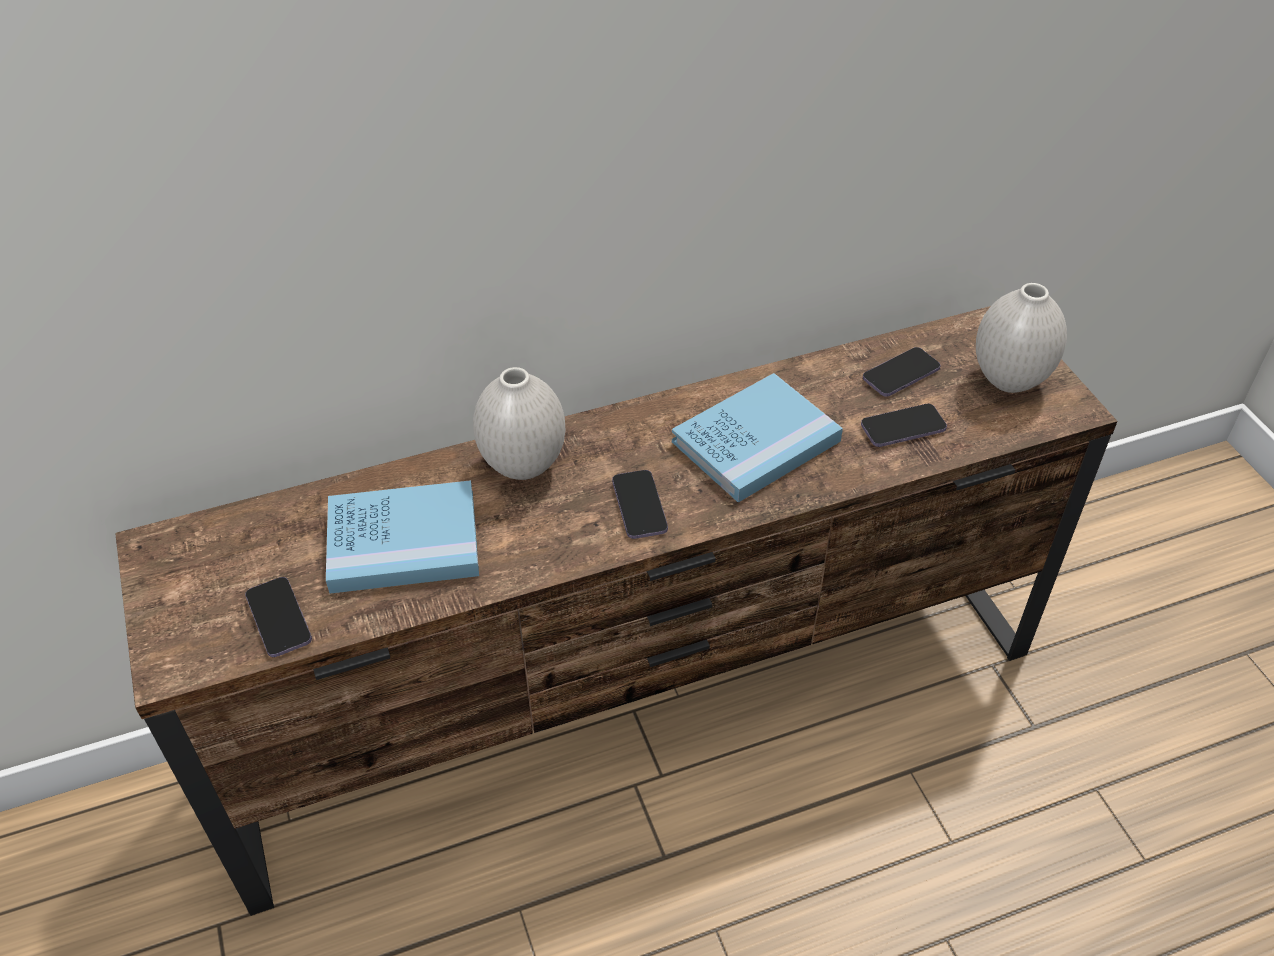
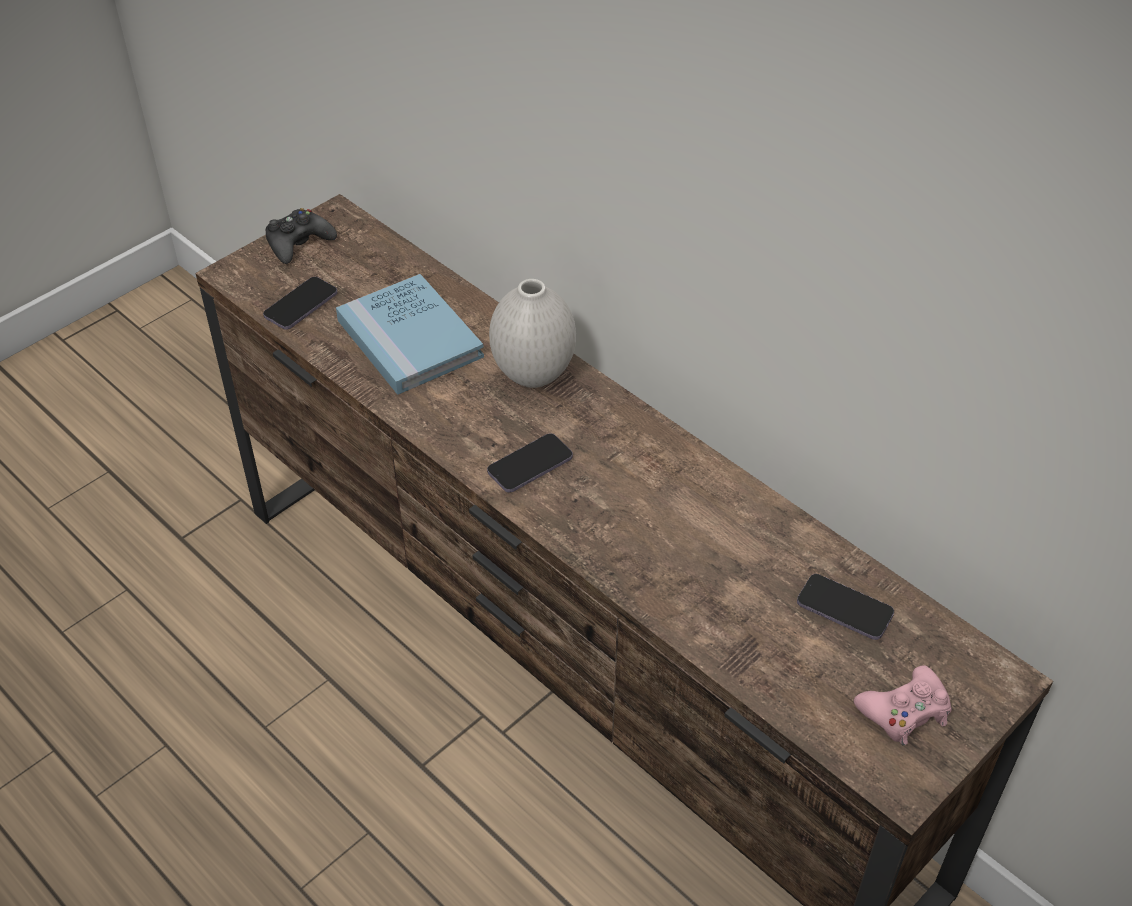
camera: 65 degrees right, 0 degrees up
blue book [672,373,843,503] -> none
phone [861,404,947,447] -> none
white vase [976,283,1067,393] -> pink game controller [854,665,952,746]
none -> black game controller [266,208,337,264]

